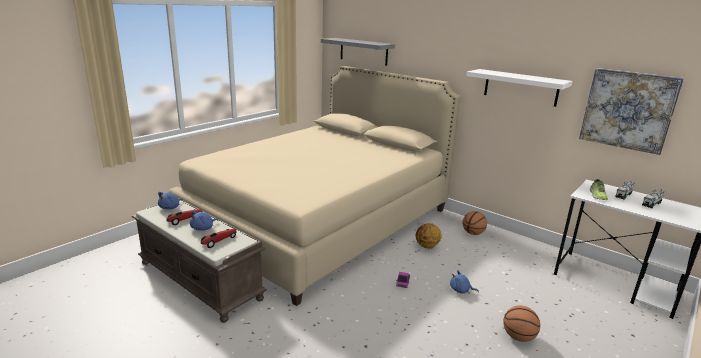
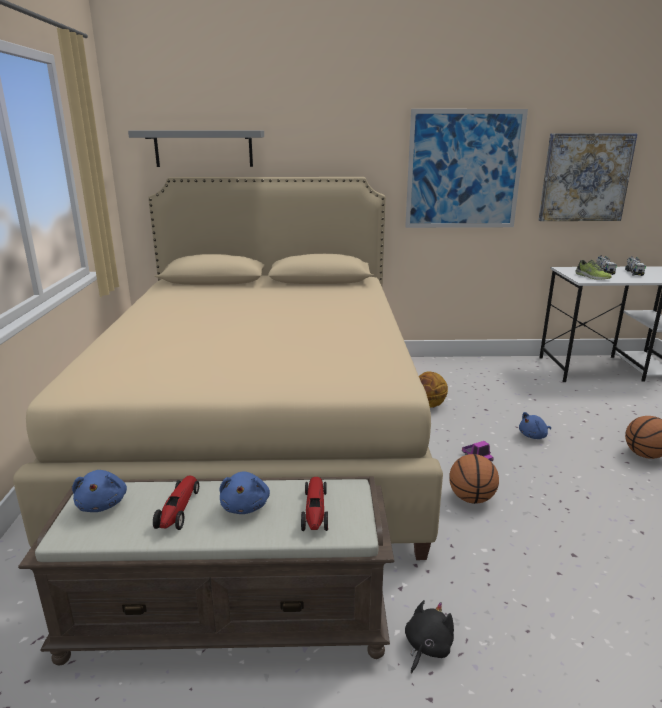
camera: 40 degrees left, 0 degrees up
basketball [462,211,487,235] -> basketball moved to [449,454,499,504]
white shelf [466,69,573,107] -> picture [405,109,528,228]
none -> black plush toy [405,600,454,674]

